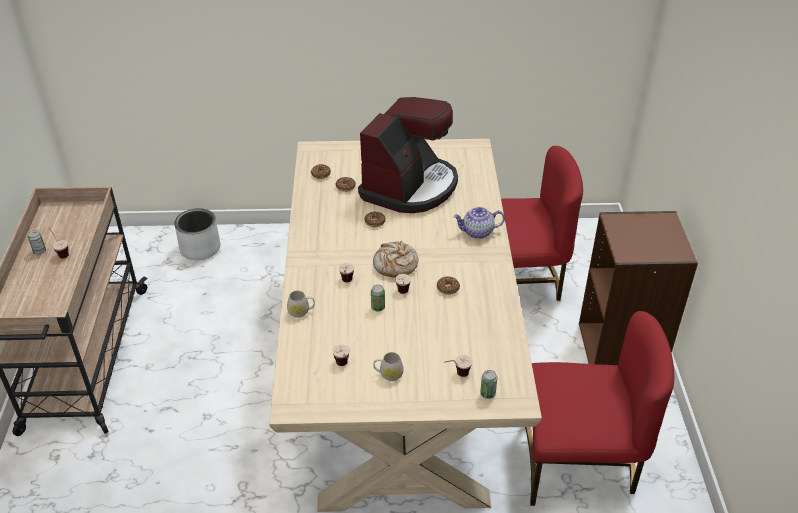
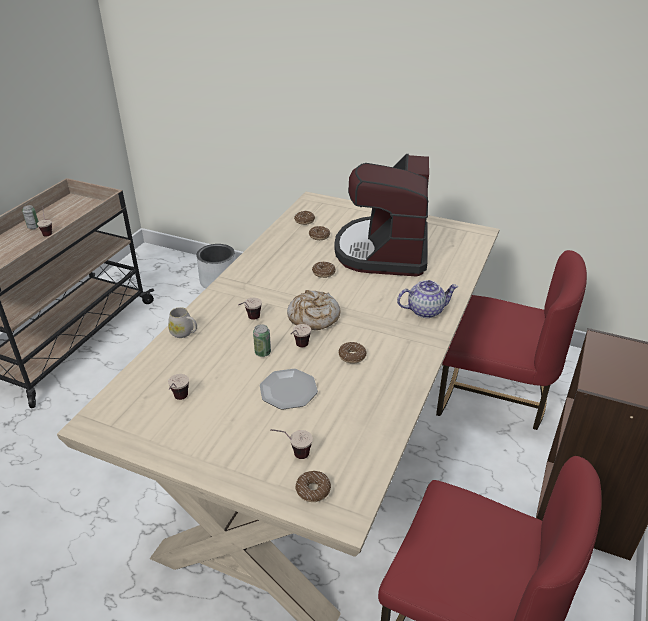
camera: 25 degrees right, 5 degrees down
coffee machine [358,97,458,213] -> coffee machine turned 135 degrees clockwise [334,154,429,277]
white mug [373,352,404,381] -> none
teapot [453,207,505,239] -> teapot turned 150 degrees clockwise [397,280,458,318]
can [480,370,497,399] -> donut [295,471,331,502]
none -> plate [260,369,318,409]

